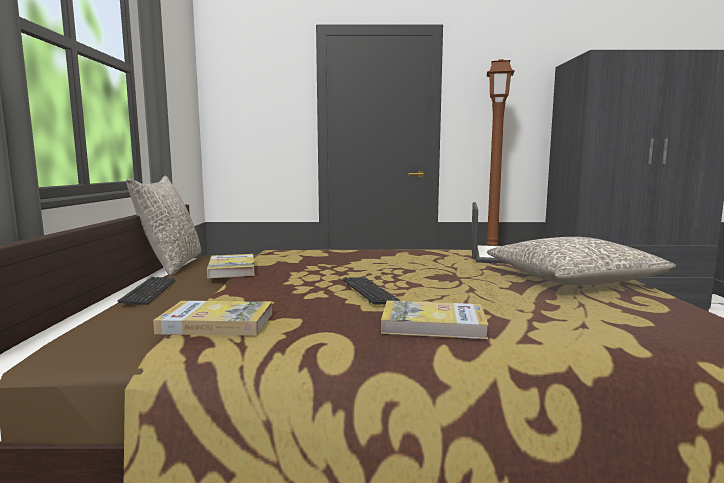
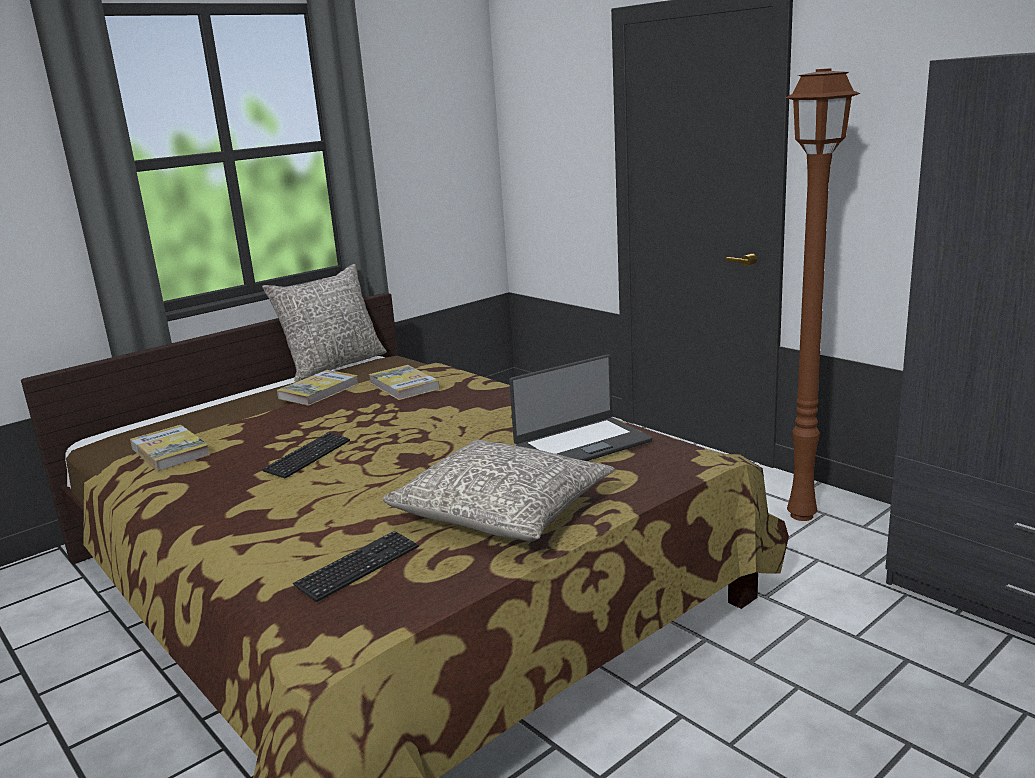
camera: 50 degrees right, 10 degrees up
keyboard [118,277,176,305] -> keyboard moved to [293,531,419,602]
book [381,300,489,339] -> book moved to [368,365,440,400]

